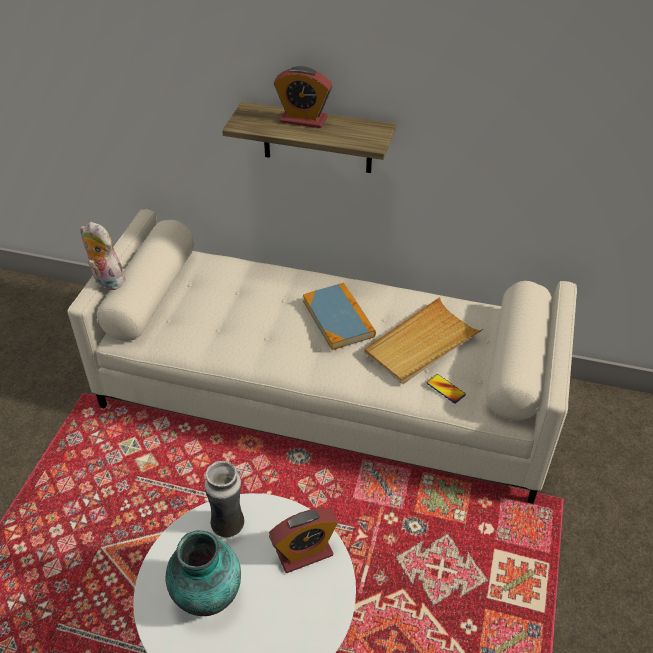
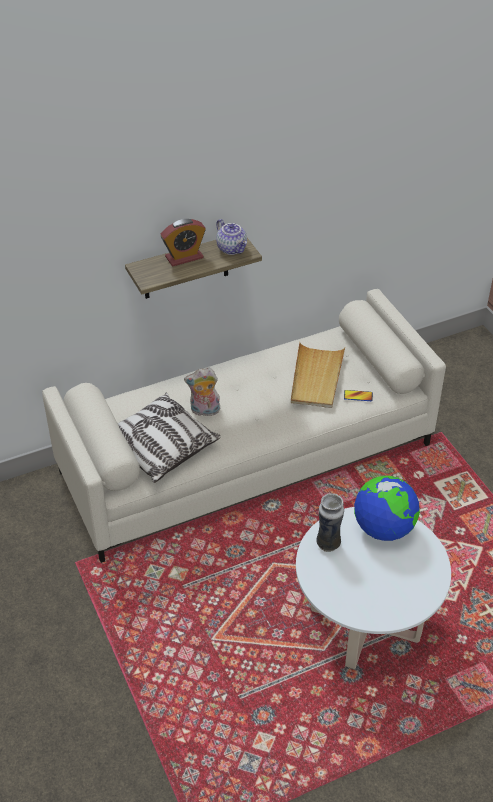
camera: 40 degrees left, 0 degrees up
plush toy [80,222,125,290] -> plush toy moved to [184,368,220,416]
vase [165,531,241,616] -> none
alarm clock [269,508,338,573] -> globe [354,476,420,541]
book [303,283,376,350] -> none
none -> pillow [118,393,221,483]
none -> teapot [216,219,247,255]

